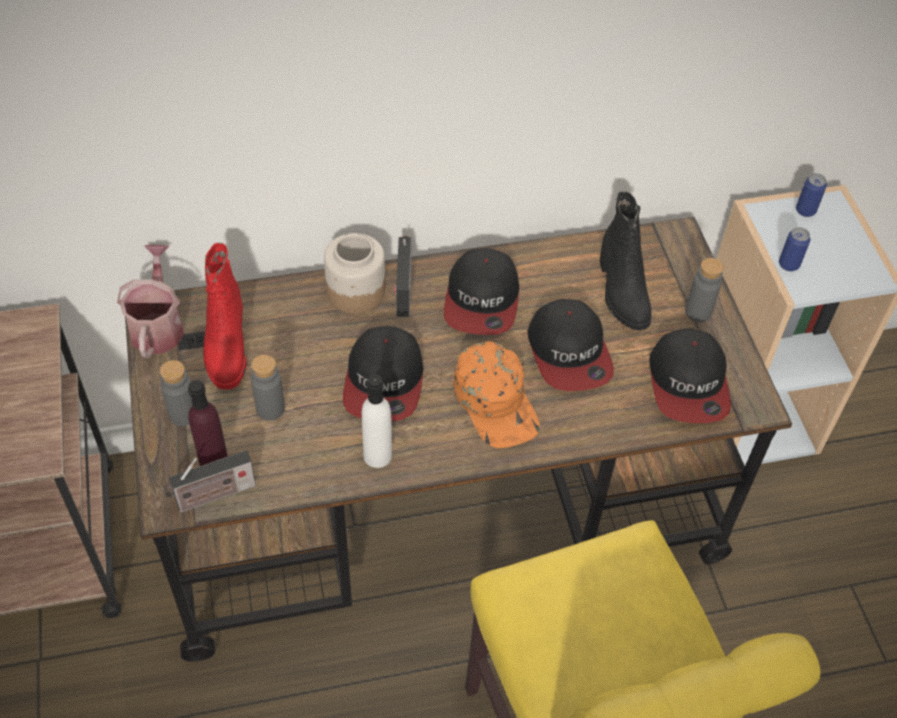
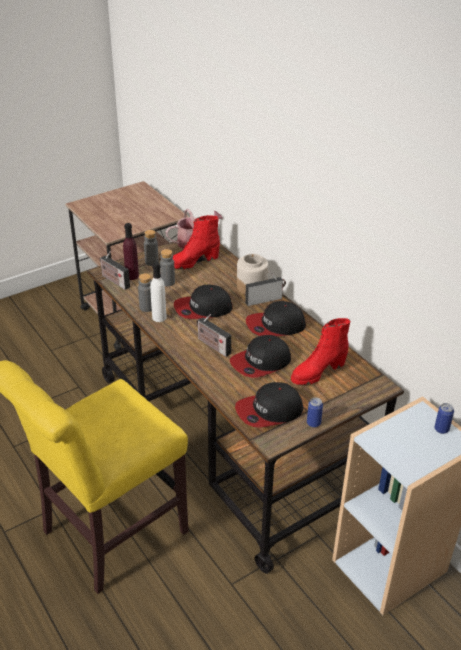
camera: 70 degrees right, 15 degrees down
orange cap [453,341,540,448] -> radio [196,314,231,357]
black boot [600,191,652,330] -> red boot [291,318,350,385]
grey bottle [685,258,724,322] -> grey bottle moved to [138,273,152,312]
can [779,227,811,271] -> can moved to [307,398,323,428]

